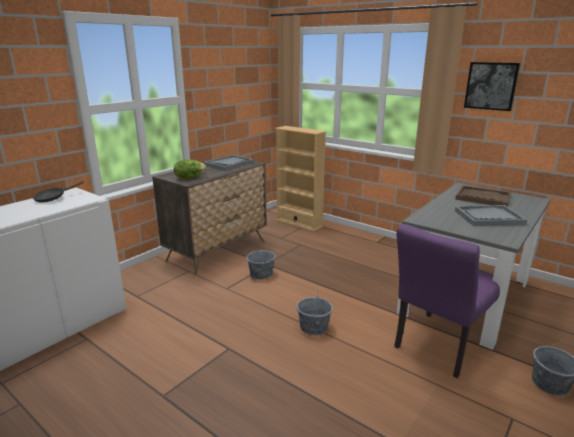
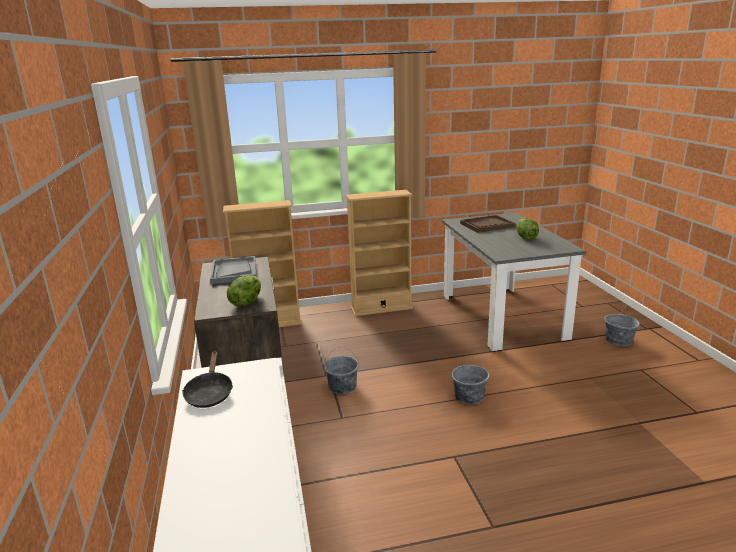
camera: 50 degrees left, 0 degrees up
purple chair [394,224,500,378] -> none
grey tray [455,205,527,226] -> lettuce [516,218,539,239]
picture [464,62,520,111] -> none
none -> beige bookcase [346,190,413,316]

